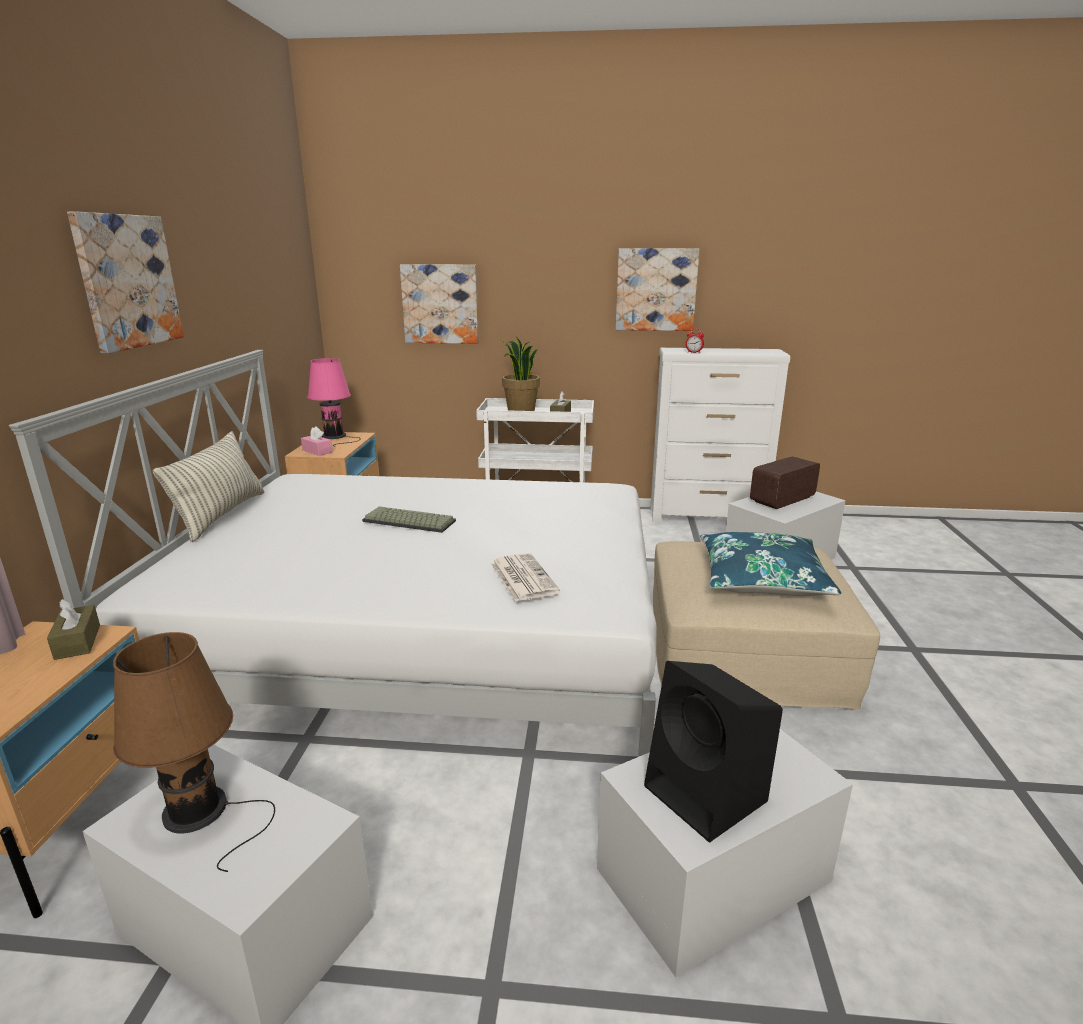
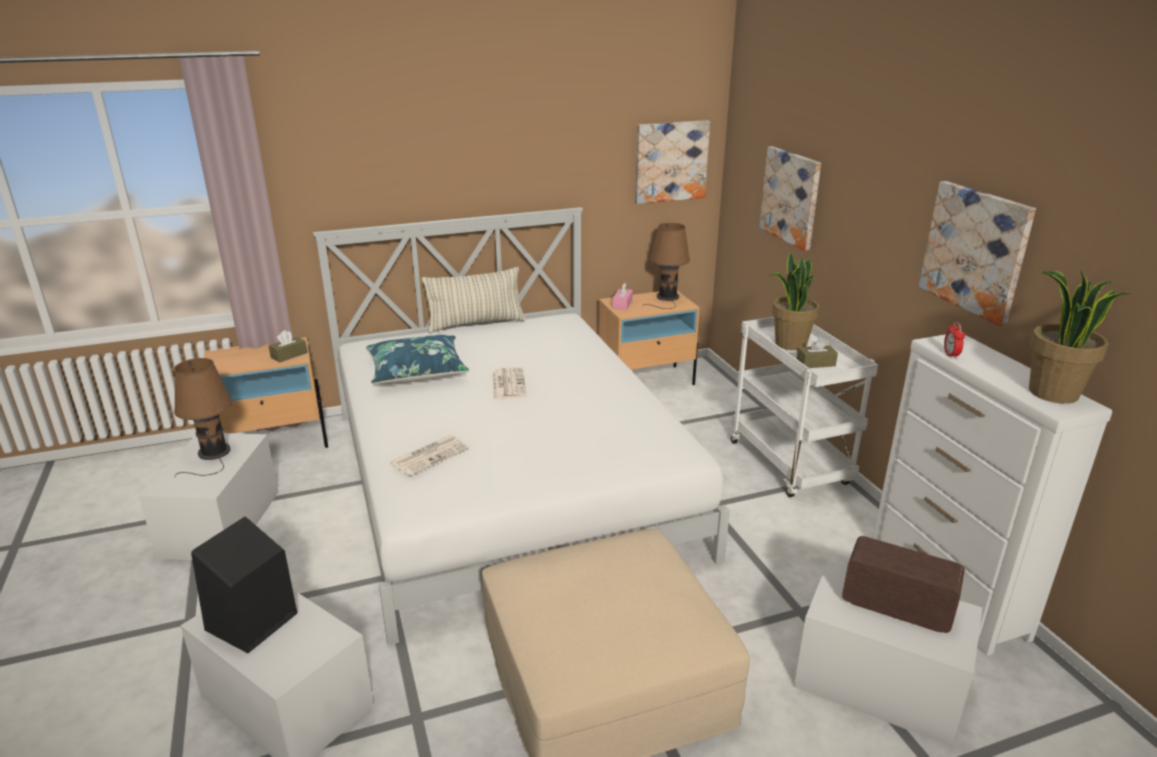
camera: 65 degrees right, 5 degrees up
picture [67,212,184,354] -> picture moved to [635,120,710,204]
pink table lamp [307,358,361,446] -> brown table lamp [642,223,690,309]
keyboard [362,506,456,533] -> newspaper [492,367,526,399]
blue pillow [700,532,841,596] -> blue pillow moved to [366,335,469,384]
none -> potted plant [1029,269,1133,404]

